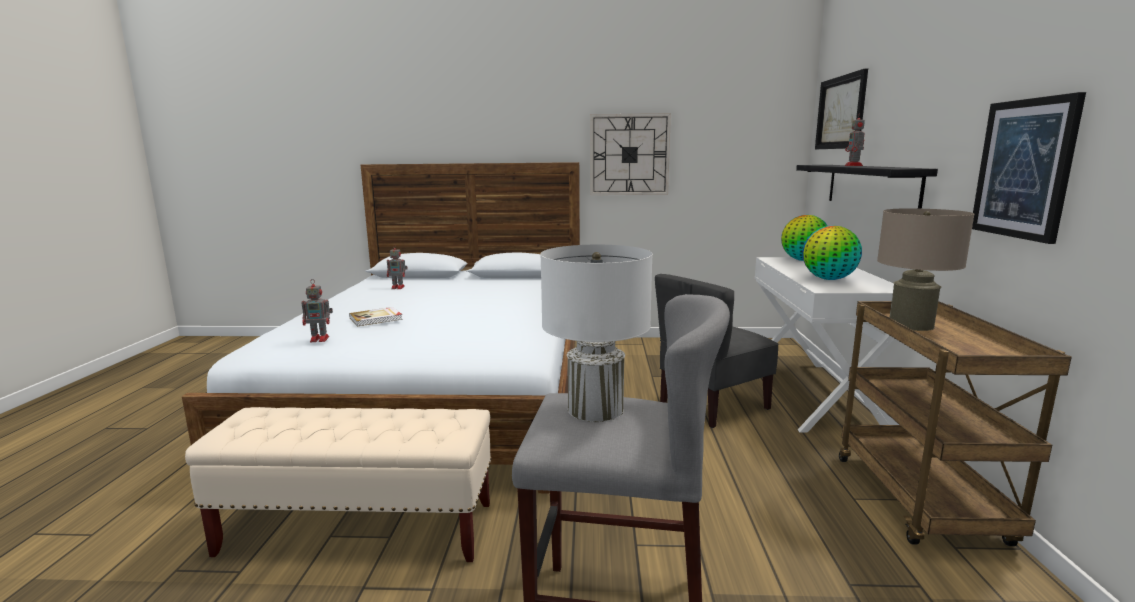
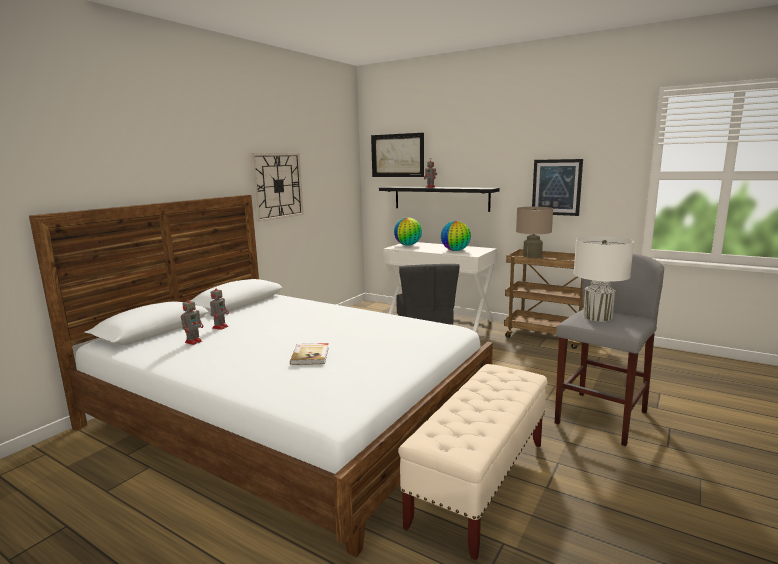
camera: 60 degrees left, 0 degrees up
toy robot [302,279,333,342] -> toy robot moved to [210,286,229,330]

